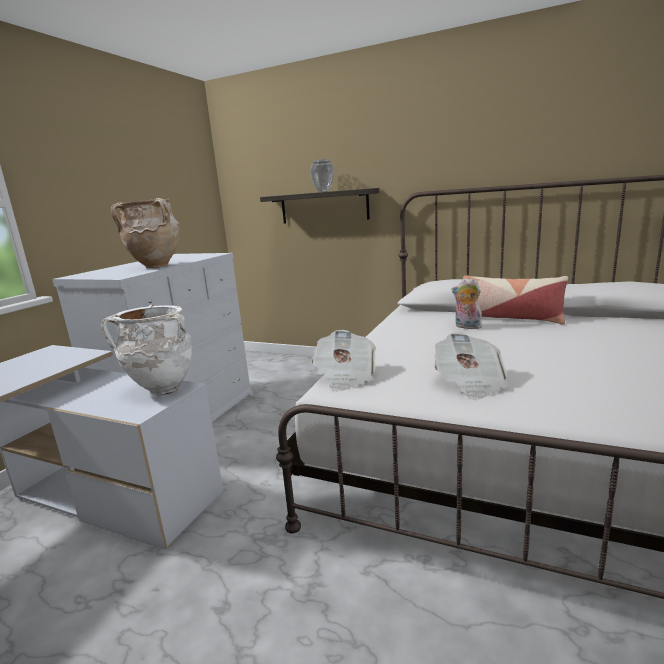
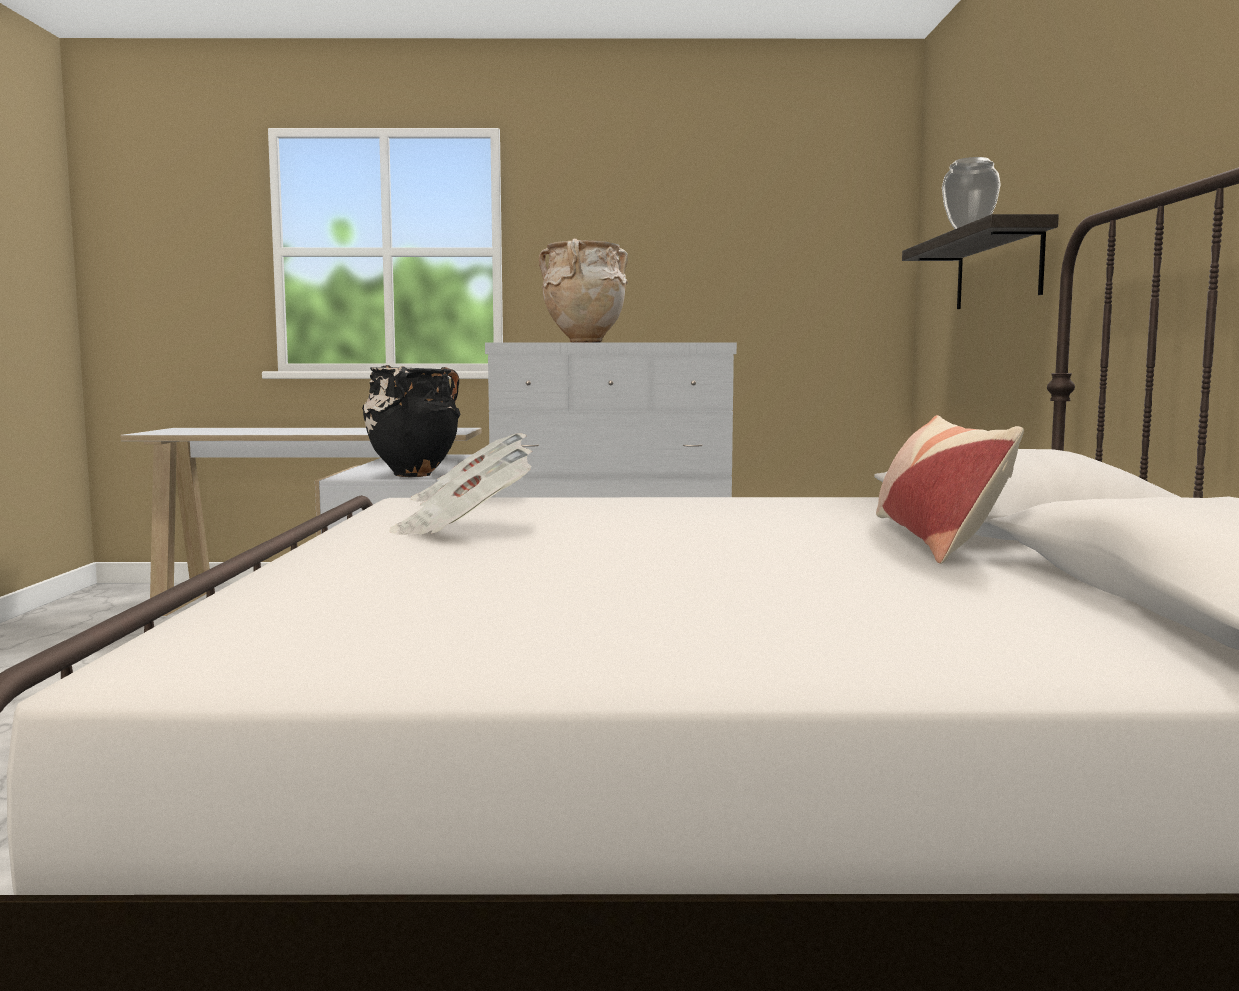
camera: 65 degrees right, 10 degrees down
white vase [101,305,192,395] -> black vase [362,365,460,477]
plush toy [451,278,482,329] -> none

